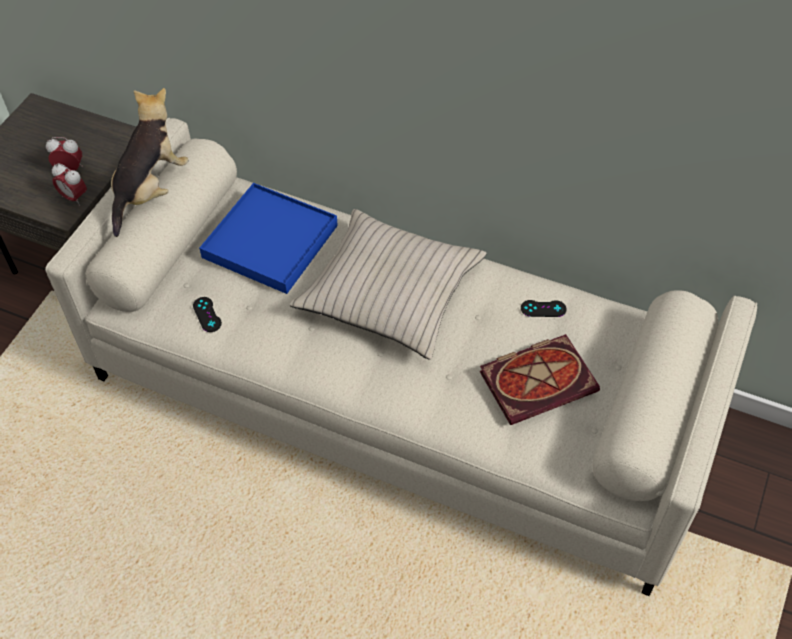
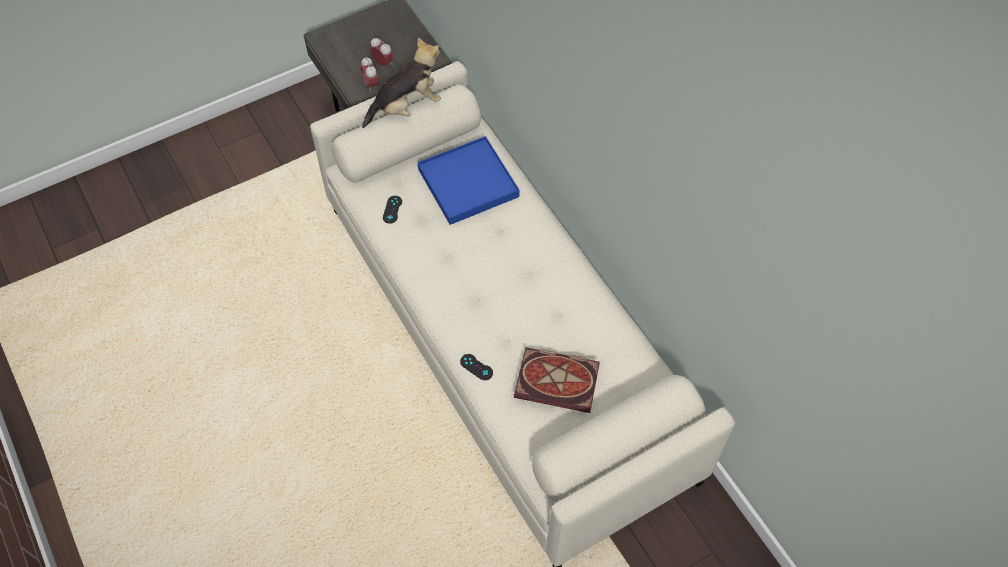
camera: 35 degrees right, 5 degrees up
beige pillow [289,209,487,360] -> none
black game controller [521,300,567,317] -> black game controller moved to [460,354,493,380]

